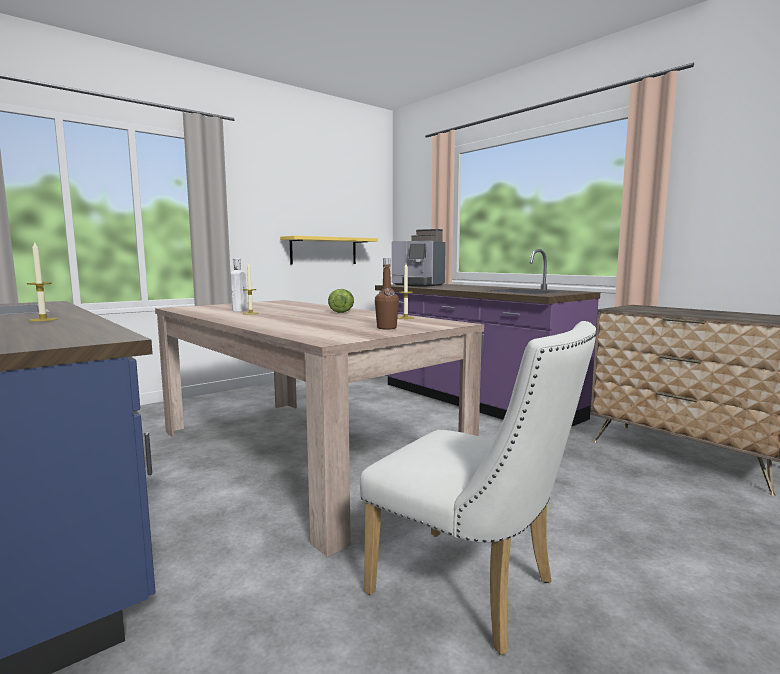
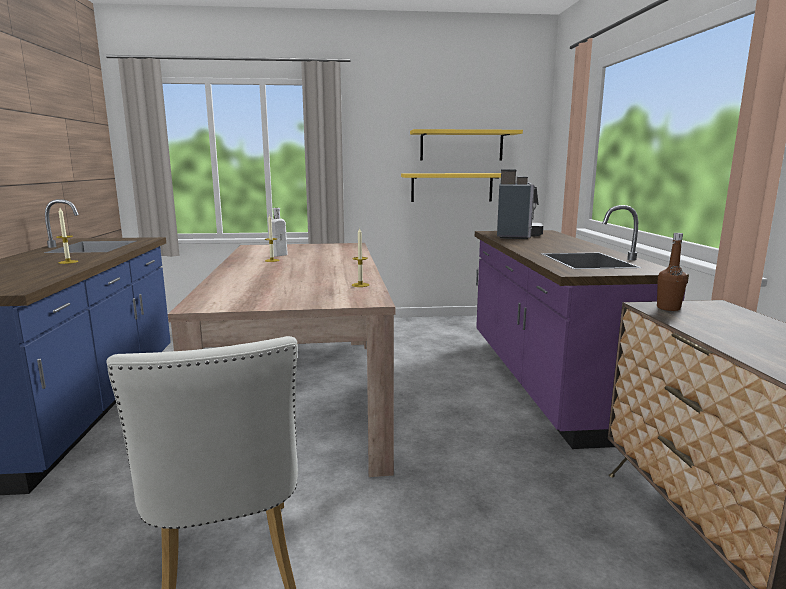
camera: 35 degrees right, 5 degrees up
lettuce [328,289,354,313] -> none
brown bottle [375,258,399,330] -> brown bottle moved to [657,233,687,311]
coffee machine [392,229,446,287] -> coffee machine turned 150 degrees counterclockwise [497,169,543,239]
none -> yellow shelf [410,129,523,161]

